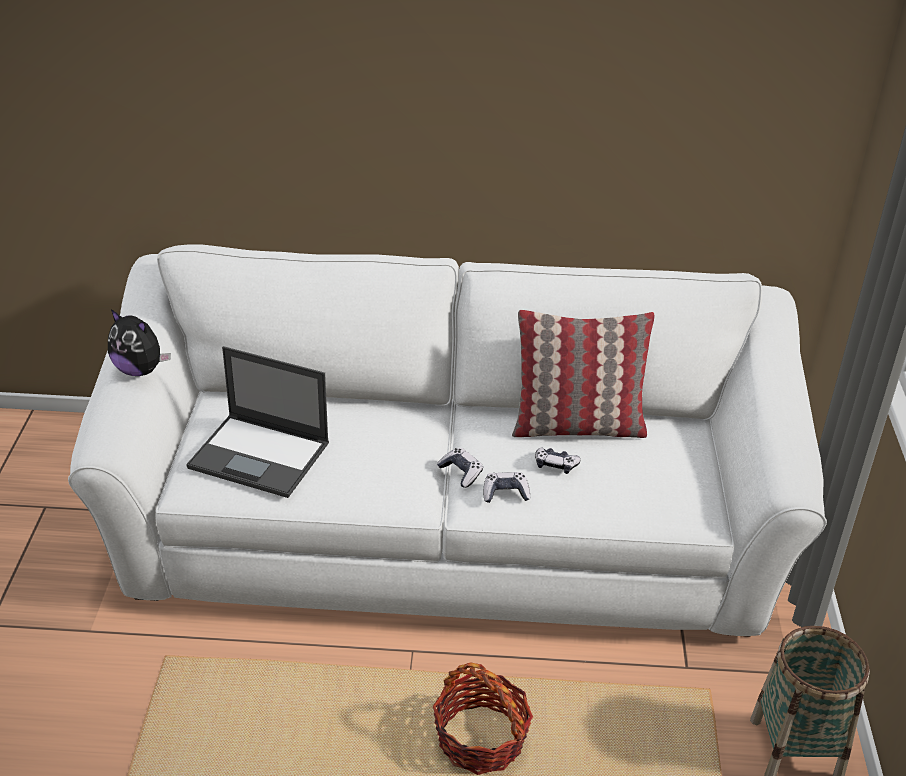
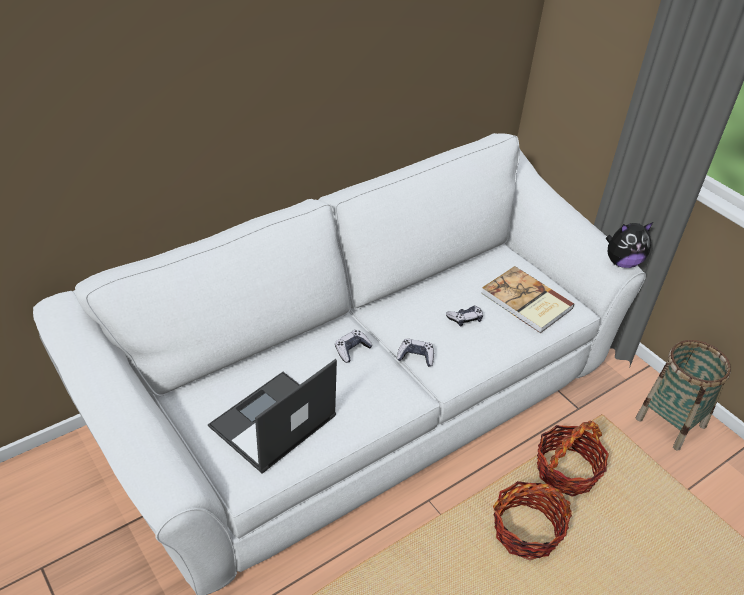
camera: 40 degrees left, 5 degrees up
plush toy [108,309,170,376] -> plush toy moved to [606,222,653,268]
laptop [186,346,329,498] -> laptop turned 150 degrees clockwise [208,359,337,474]
game controller [483,472,530,503] -> game controller moved to [335,330,373,363]
pillow [512,310,655,438] -> none
none -> book [481,266,574,333]
none -> basket [537,420,609,497]

